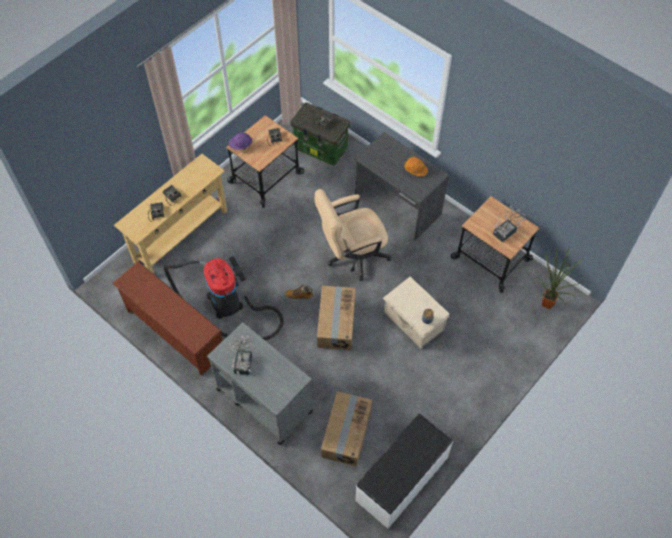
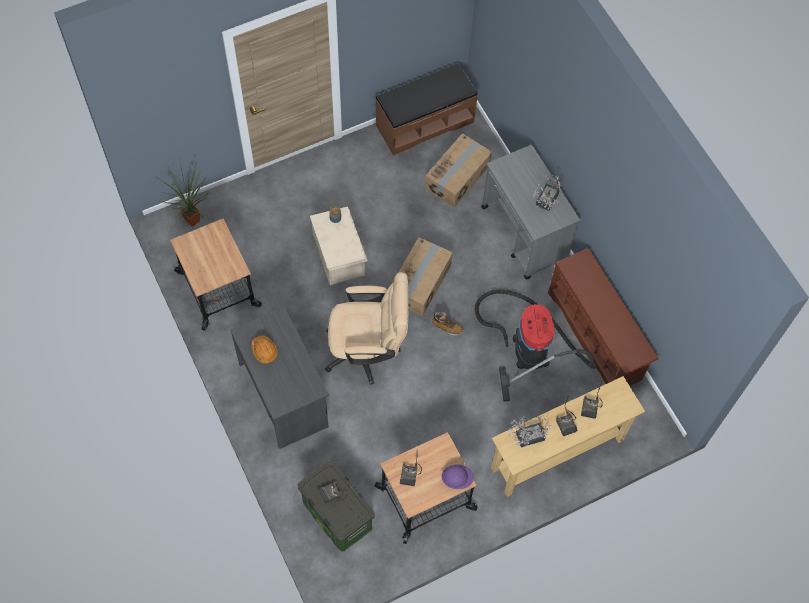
camera: 160 degrees left, 5 degrees up
white bench [355,414,453,529] -> brown bench [375,63,478,155]
potted plant [493,205,526,242] -> potted plant moved to [508,415,552,447]

